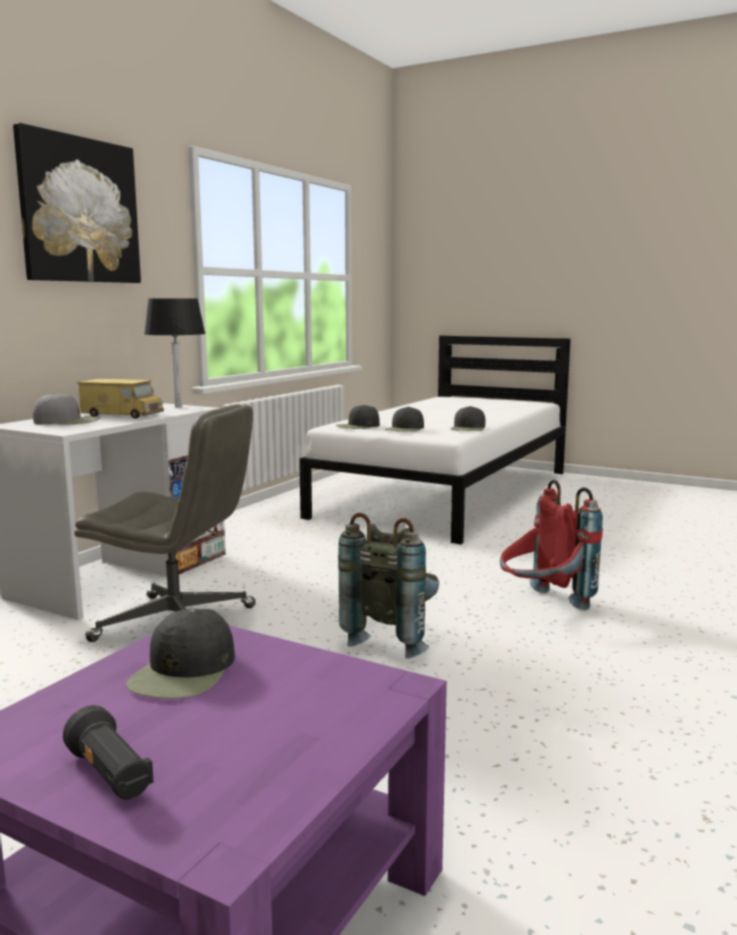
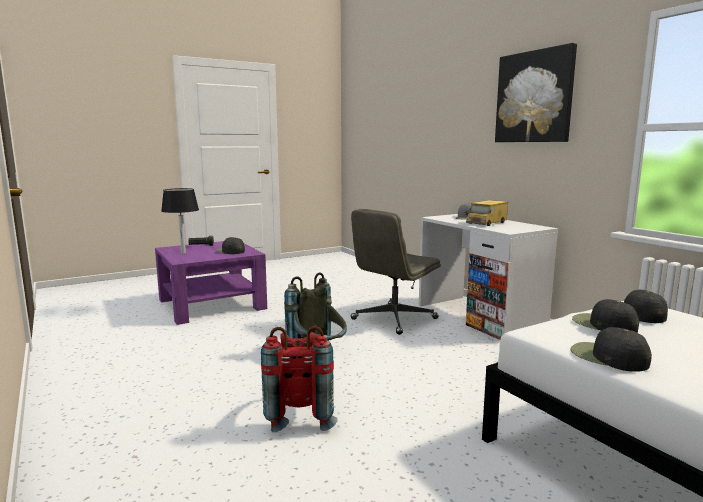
camera: 120 degrees right, 0 degrees up
black table lamp [144,298,205,408] -> black table lamp moved to [161,188,199,254]

